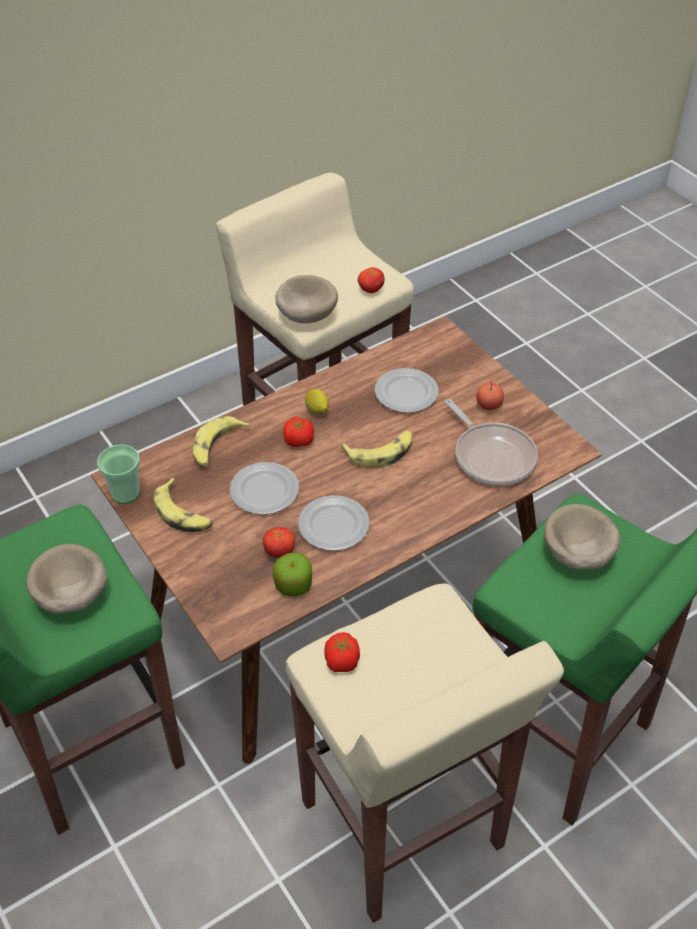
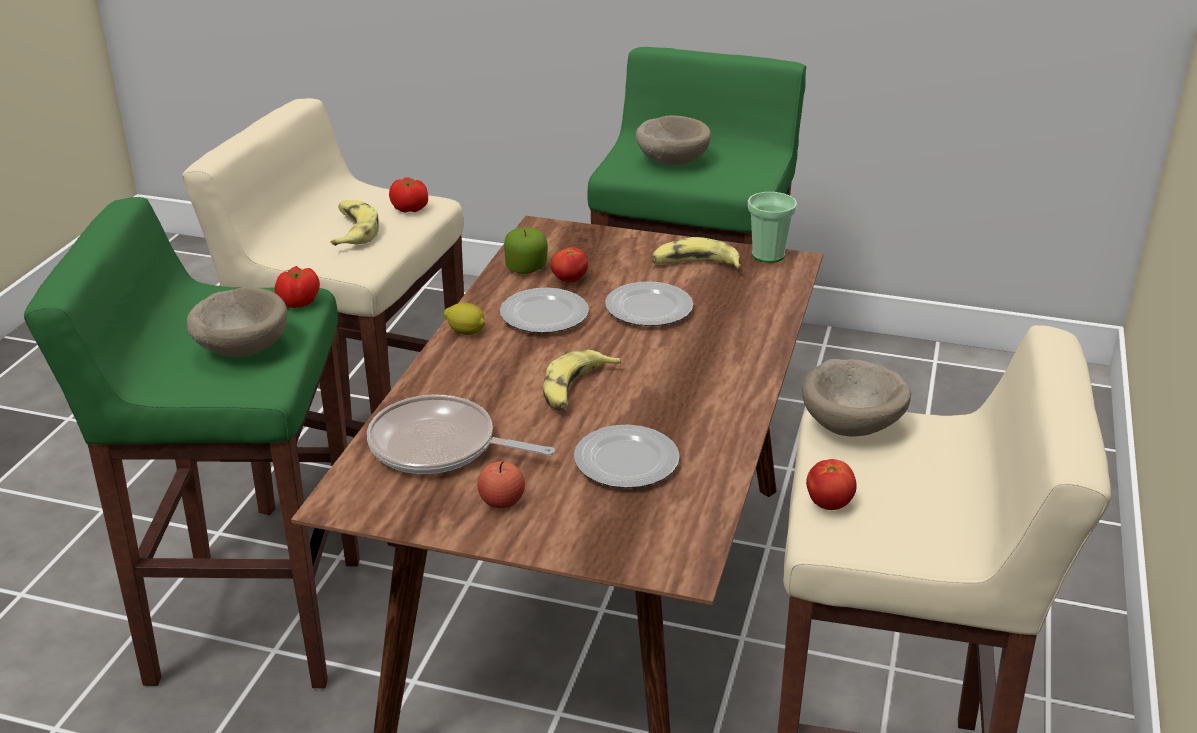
camera: 140 degrees right, 15 degrees down
banana [193,416,250,468] -> banana moved to [330,200,379,246]
tomato [283,417,314,447] -> tomato moved to [275,266,320,308]
lemon [305,389,329,414] -> lemon moved to [444,303,485,335]

